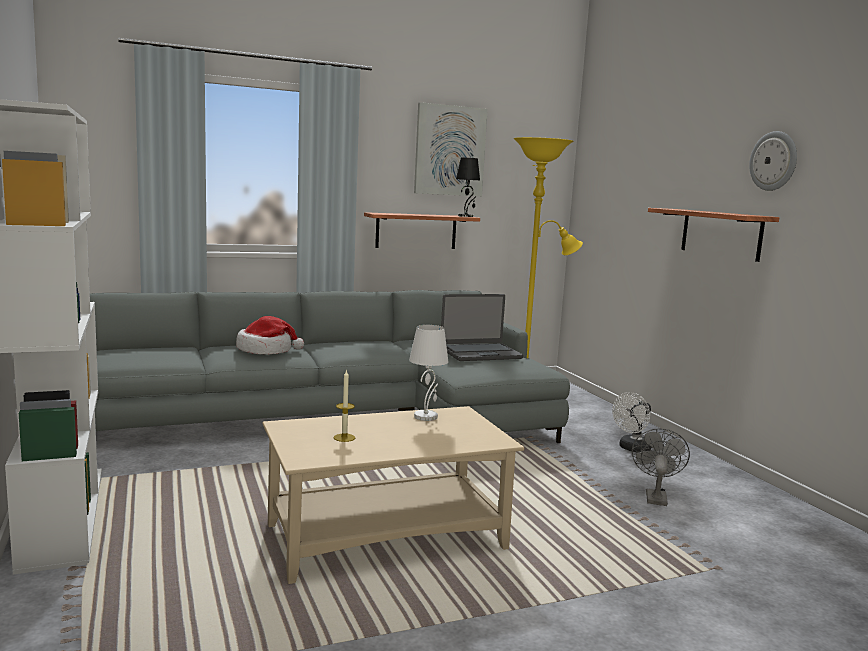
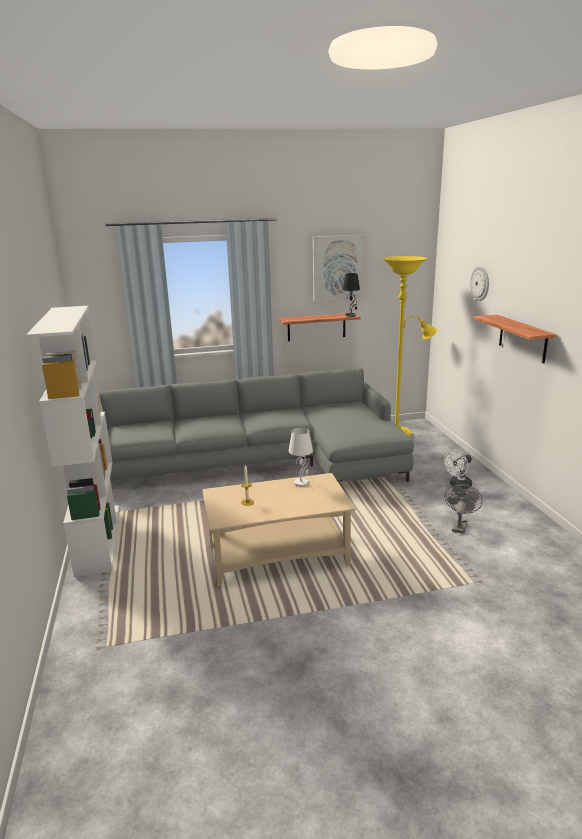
camera: 10 degrees right, 10 degrees up
hat [236,316,304,355] -> none
laptop [441,294,523,361] -> none
wall clock [749,131,797,191] -> wall clock moved to [470,266,489,301]

